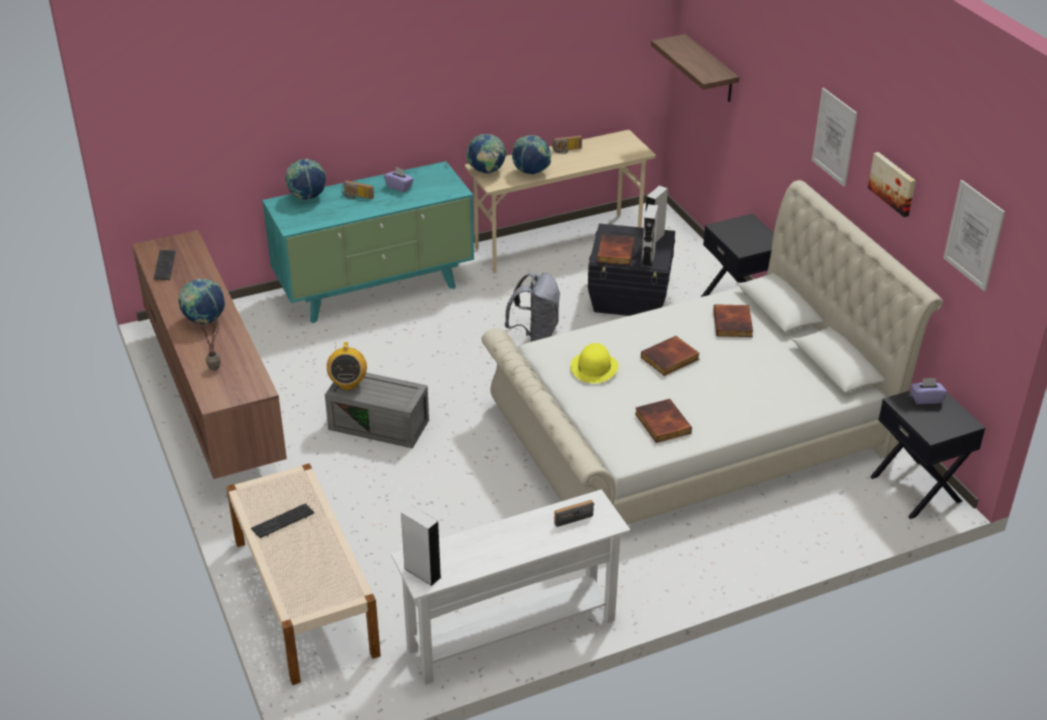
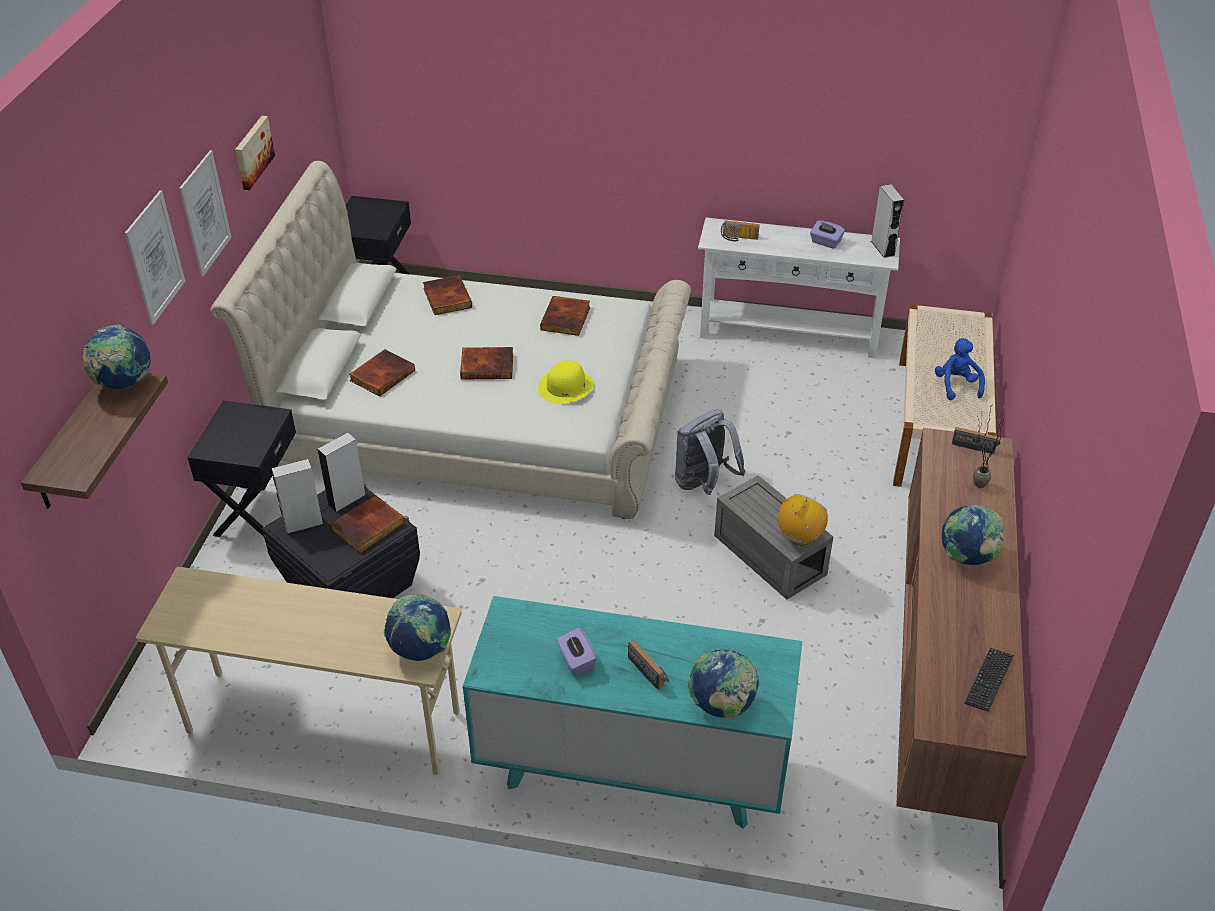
camera: 145 degrees left, 5 degrees up
keyboard [251,503,315,538] -> blue plush toy [935,338,985,400]
grey backpack [505,272,560,342] -> grey backpack moved to [675,409,746,495]
globe [512,135,551,174] -> globe moved to [82,324,151,389]
radio [552,135,582,154] -> radio moved to [952,427,1000,454]
purple tissue box [911,378,947,404] -> purple tissue box moved to [810,221,845,249]
picture [943,180,1005,291] -> picture moved to [125,190,185,325]
none -> book [423,275,472,315]

